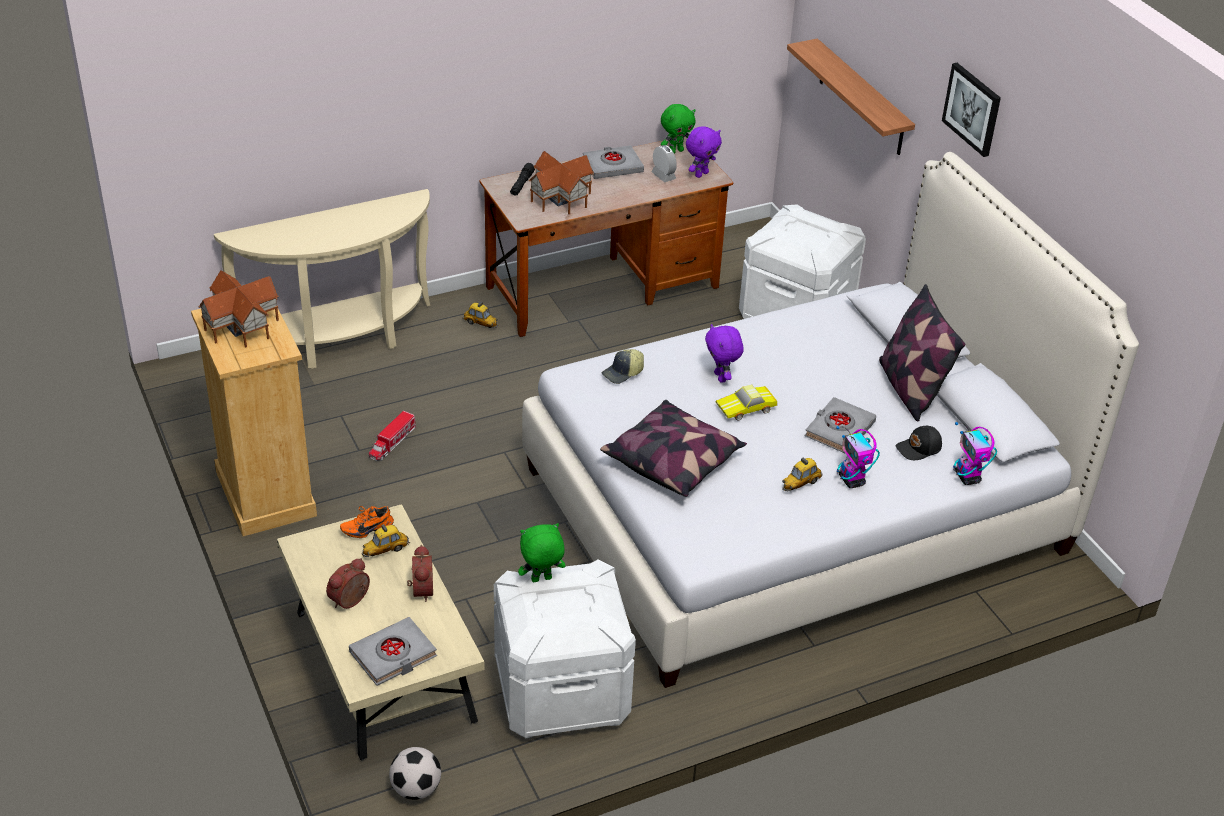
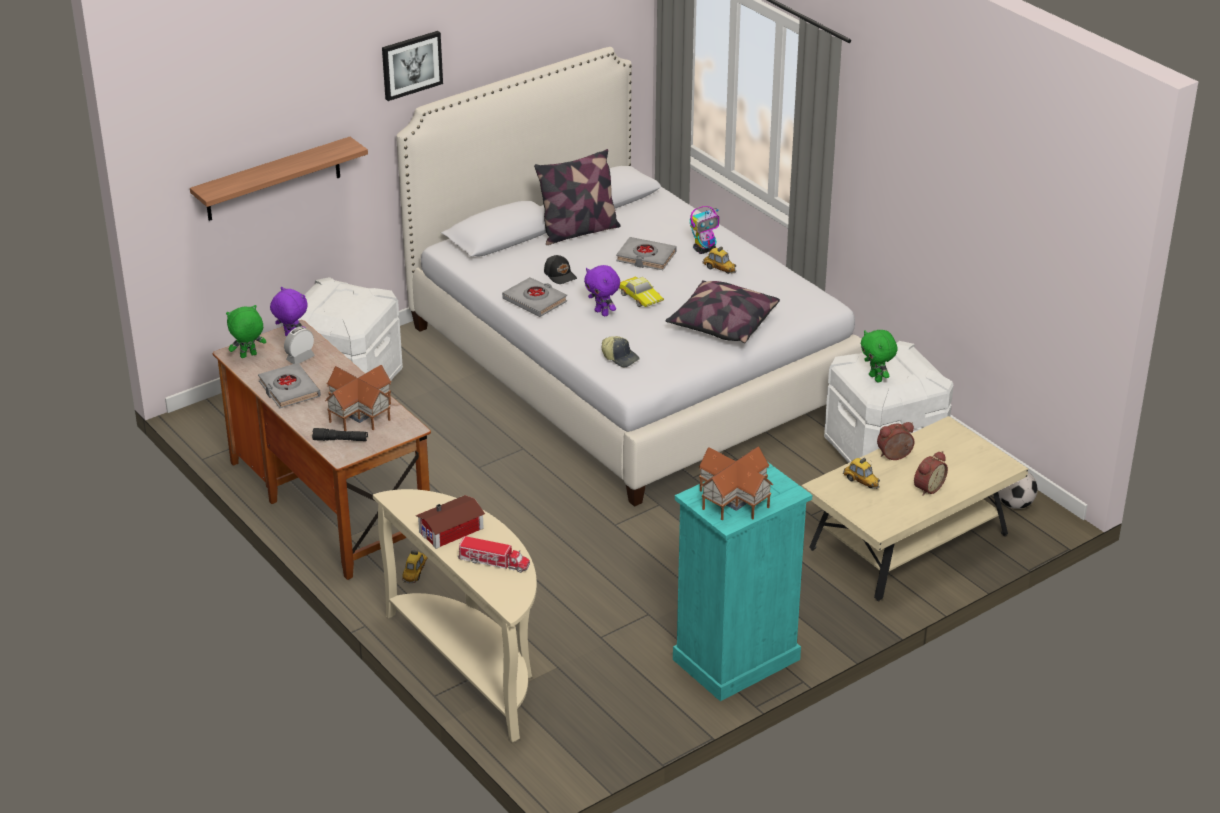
camera: 100 degrees left, 5 degrees down
beige dresser [191,309,317,536] -> turquoise dresser [673,462,812,701]
alarm clock [326,558,370,609] -> alarm clock turned 75 degrees counterclockwise [914,451,948,496]
orange shoe [340,506,394,538] -> none
grey book [349,617,437,686] -> grey book moved to [502,277,567,317]
toy truck [369,411,416,461] -> toy truck moved to [458,536,530,573]
green plush toy [661,104,695,153] -> green plush toy turned 75 degrees counterclockwise [226,305,266,358]
purple plush toy [705,324,744,383] -> purple plush toy turned 75 degrees clockwise [584,265,620,316]
black cap [895,426,942,460] -> black cap moved to [544,255,577,284]
toy robot [953,422,997,485] -> none
none -> toy house [416,495,485,549]

